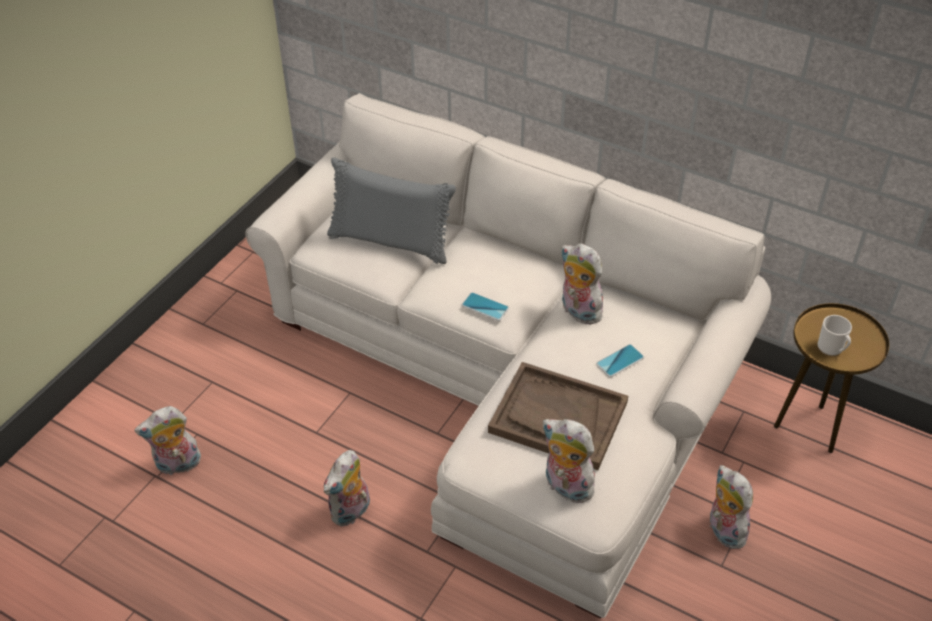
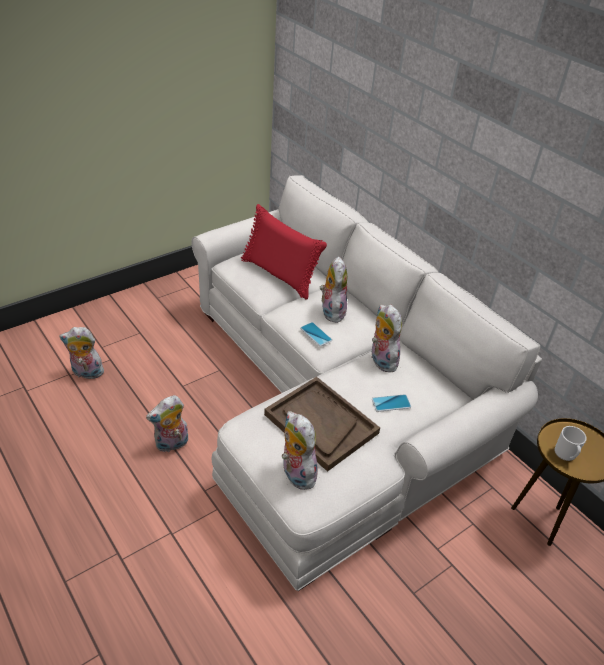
camera: 20 degrees right, 5 degrees down
grey pillow [327,158,456,264] -> red pillow [241,204,327,300]
plush toy [708,465,753,549] -> plush toy moved to [320,257,347,323]

